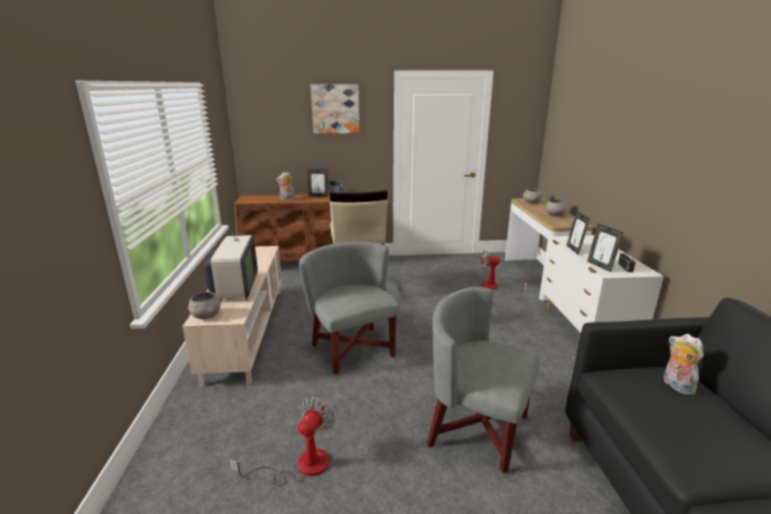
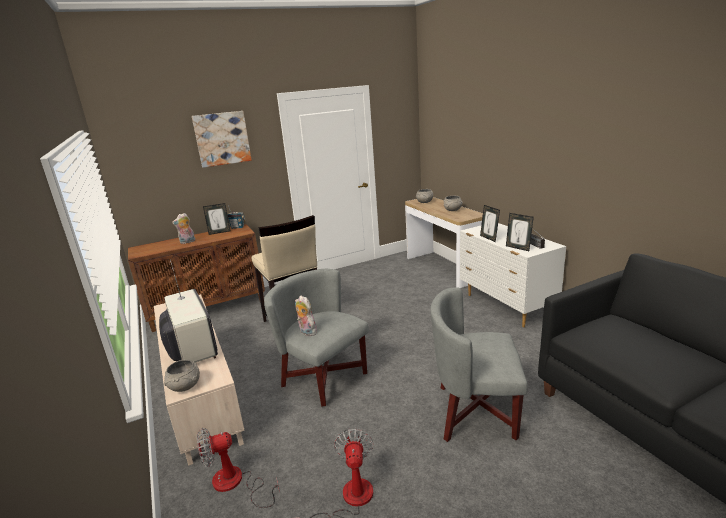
camera: 20 degrees left, 0 degrees up
fan [480,250,527,299] -> fan moved to [197,428,280,508]
plush toy [664,334,704,395] -> plush toy moved to [295,296,317,336]

